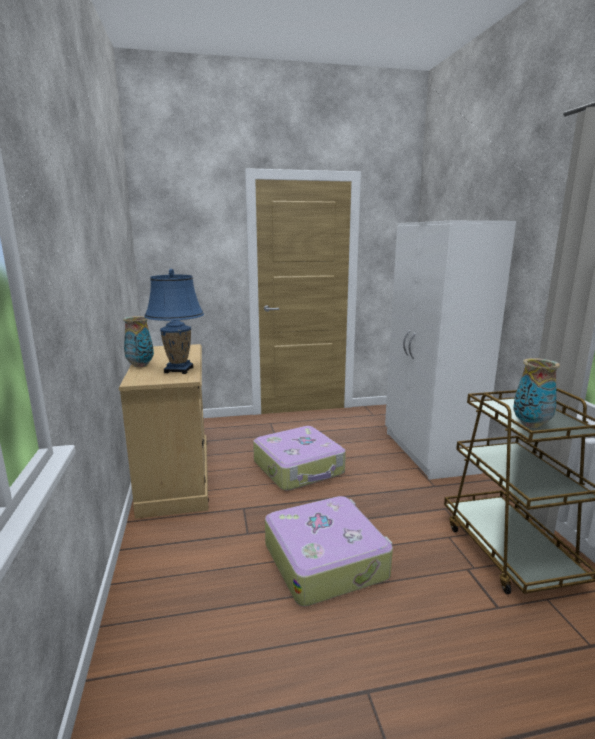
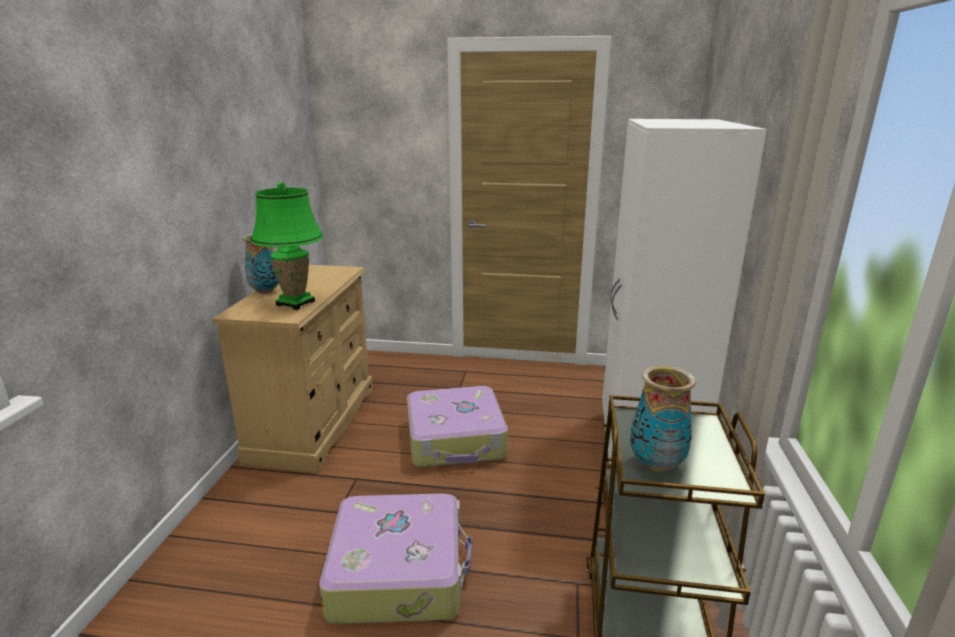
camera: 20 degrees right, 5 degrees up
blue table lamp [144,269,204,374] -> green table lamp [251,182,324,310]

